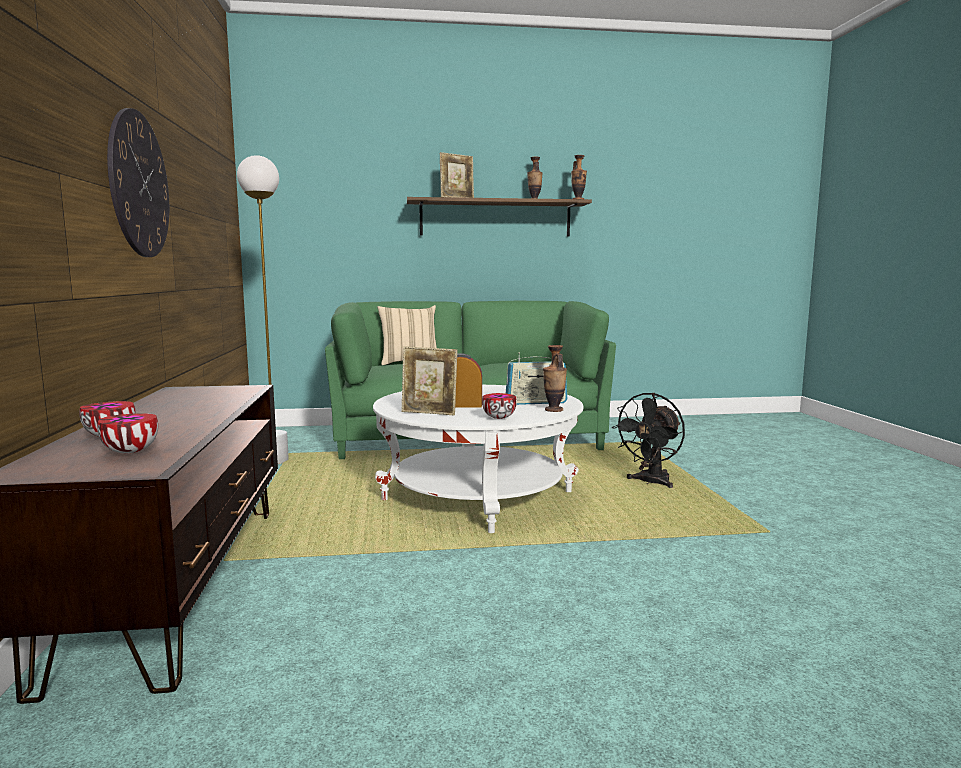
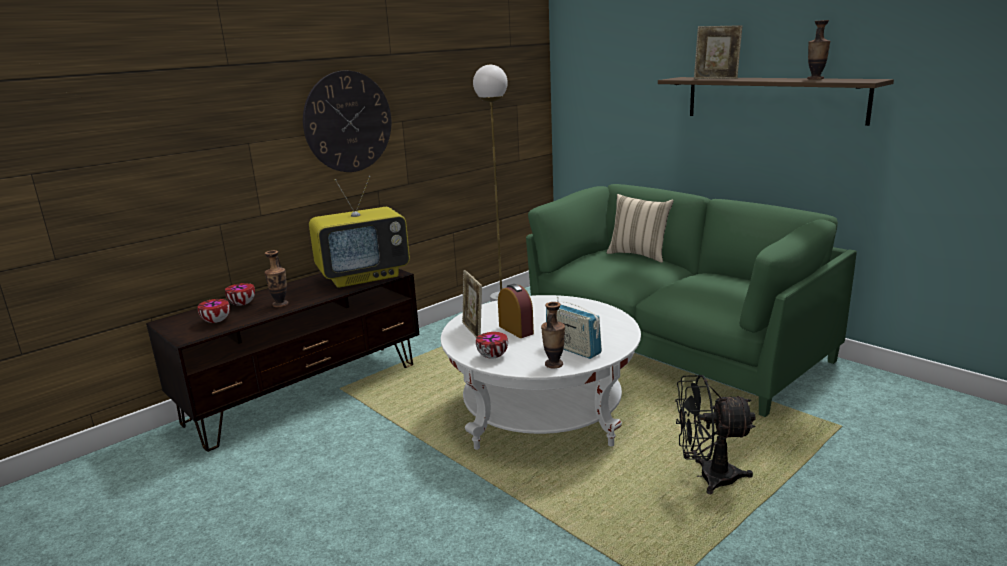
camera: 55 degrees right, 10 degrees up
vase [571,155,587,199] -> vase moved to [264,250,289,307]
none -> television [309,176,410,288]

